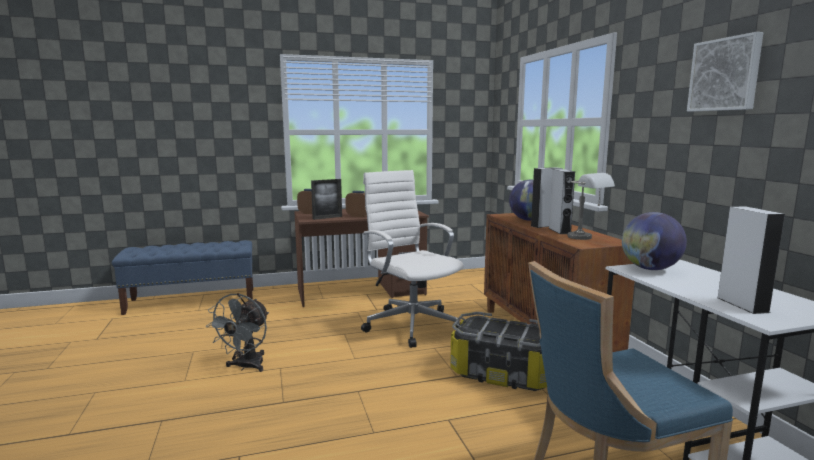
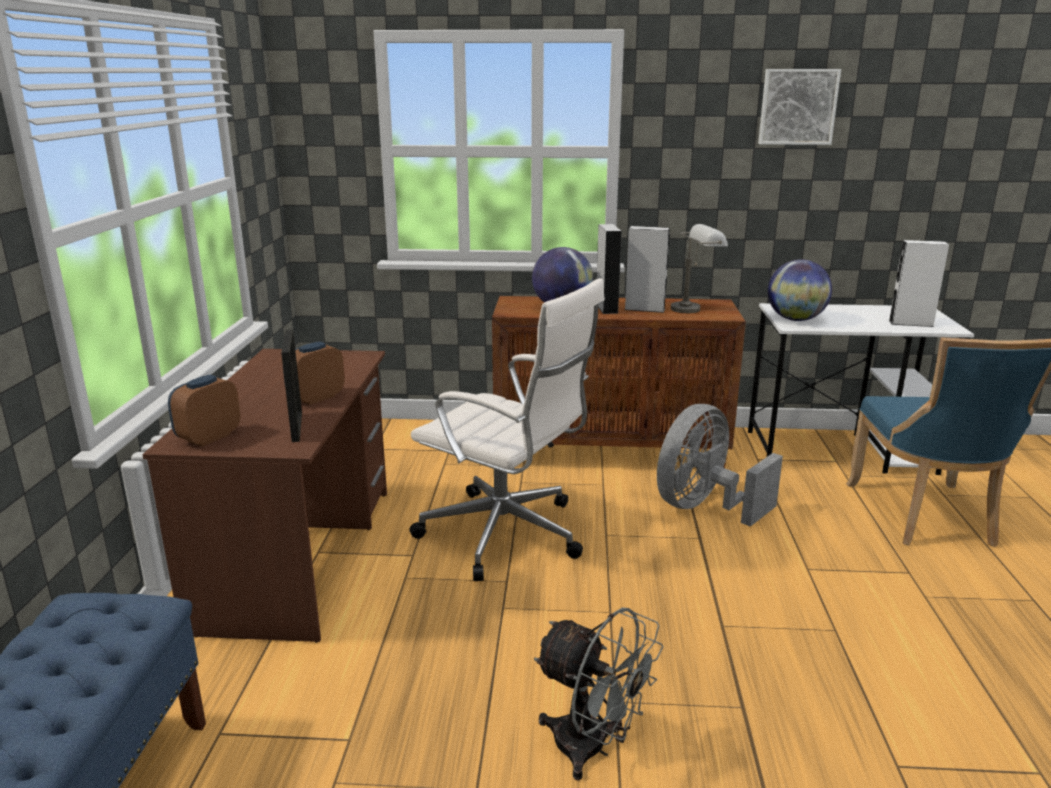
camera: 70 degrees left, 10 degrees up
white office chair [361,170,464,348] -> white office chair turned 135 degrees counterclockwise [409,278,605,581]
storage box [450,312,547,391] -> grey fan [657,404,783,527]

